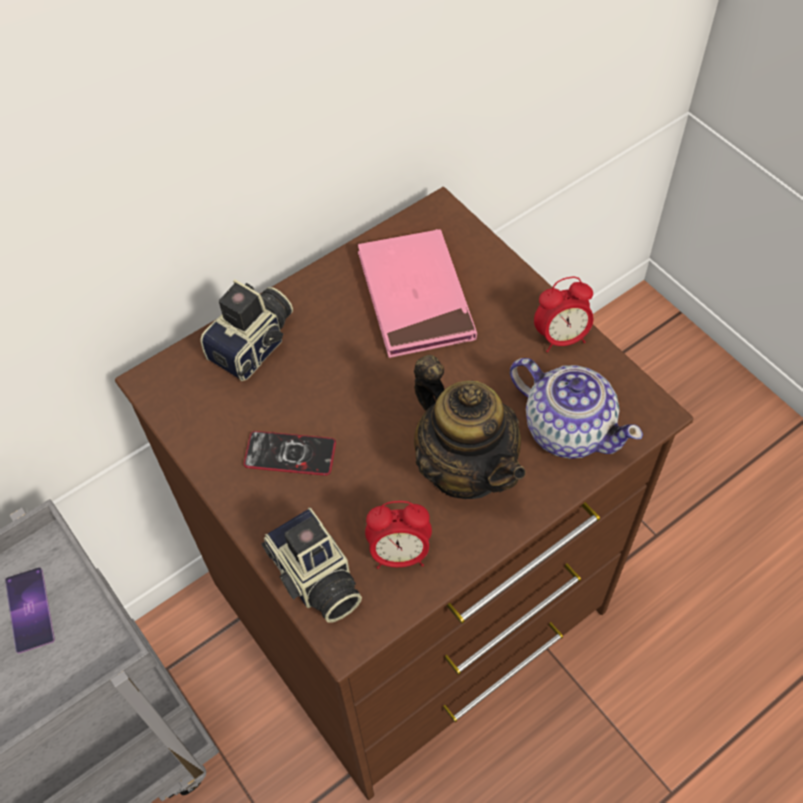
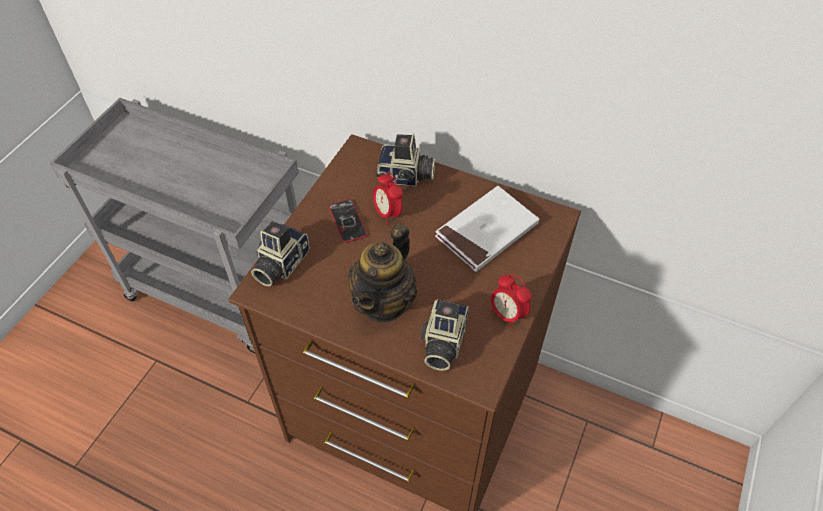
camera: 60 degrees right, 5 degrees down
phone [5,567,55,654] -> none
pink book [358,229,477,358] -> white book [435,186,539,272]
alarm clock [365,501,432,569] -> alarm clock moved to [373,172,403,224]
teapot [510,358,643,459] -> camera [421,299,469,371]

